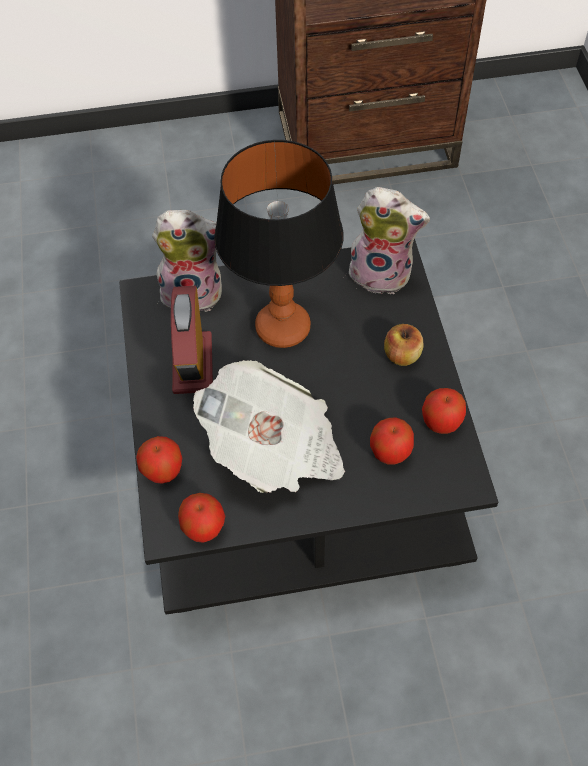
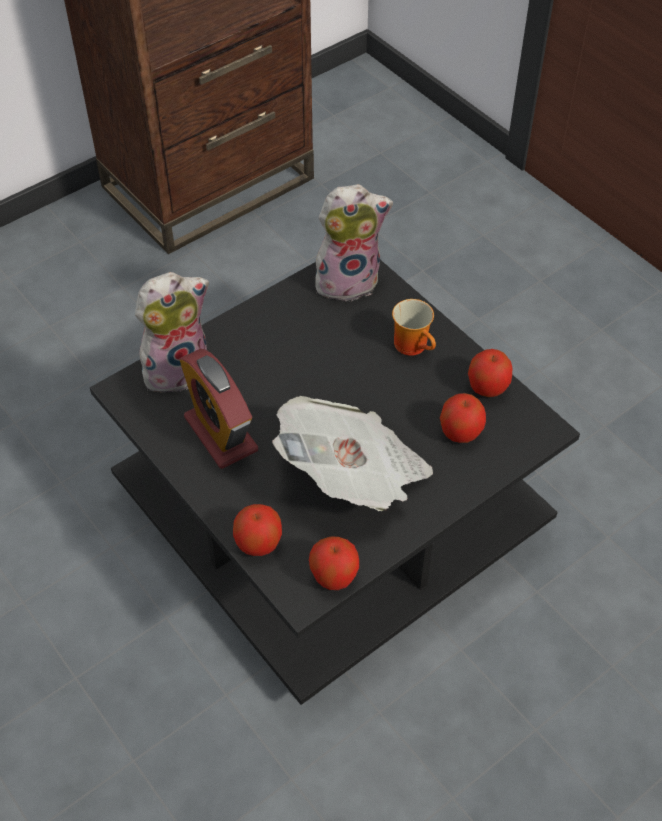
camera: 30 degrees left, 5 degrees down
table lamp [214,140,344,348] -> none
apple [384,324,423,366] -> mug [392,299,436,356]

